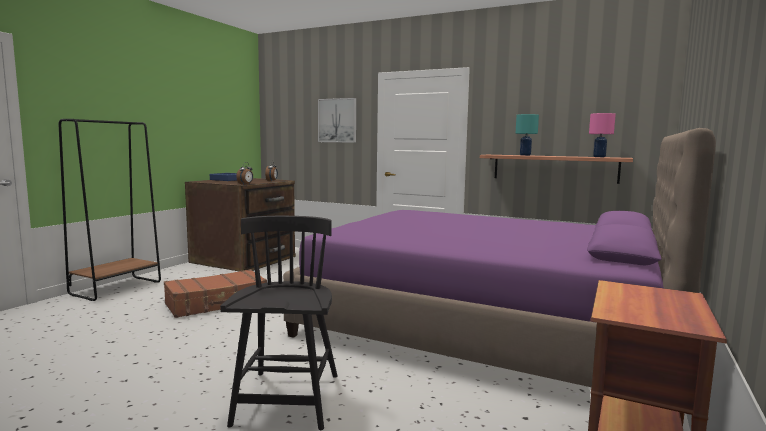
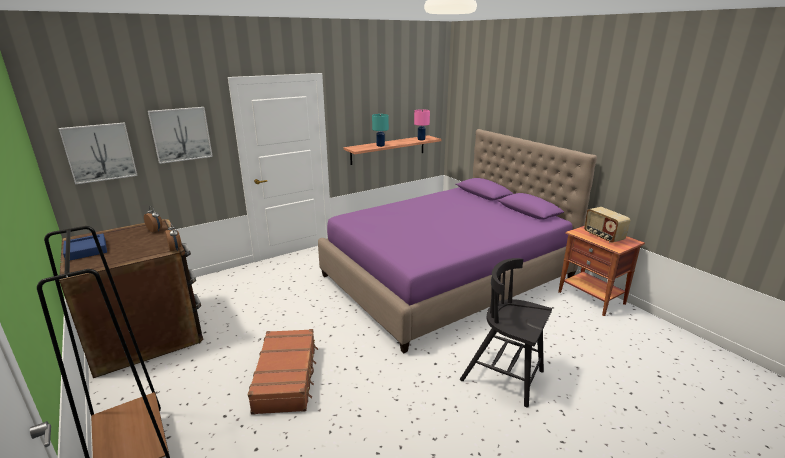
camera: 60 degrees left, 15 degrees up
none -> picture [59,122,138,184]
none -> radio [584,207,630,243]

